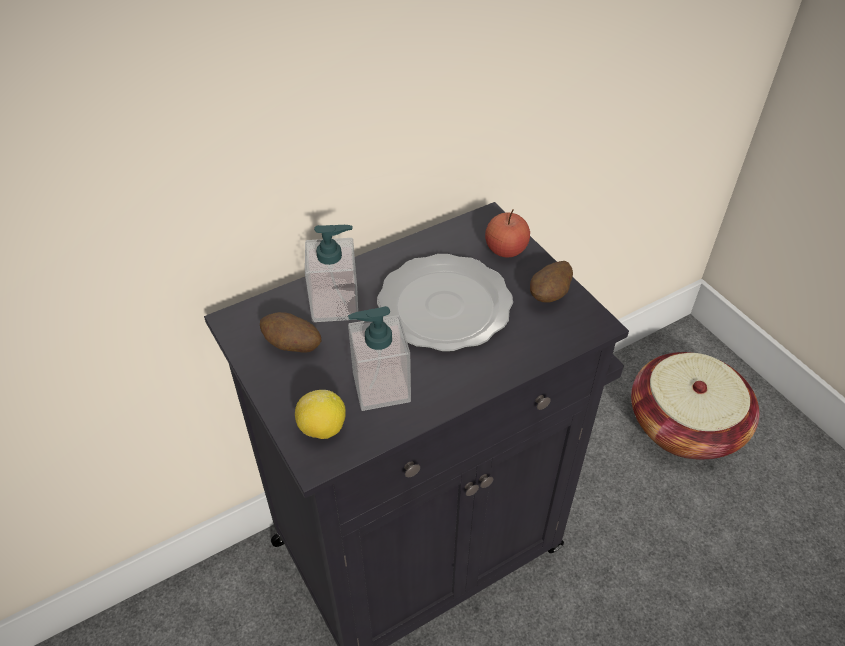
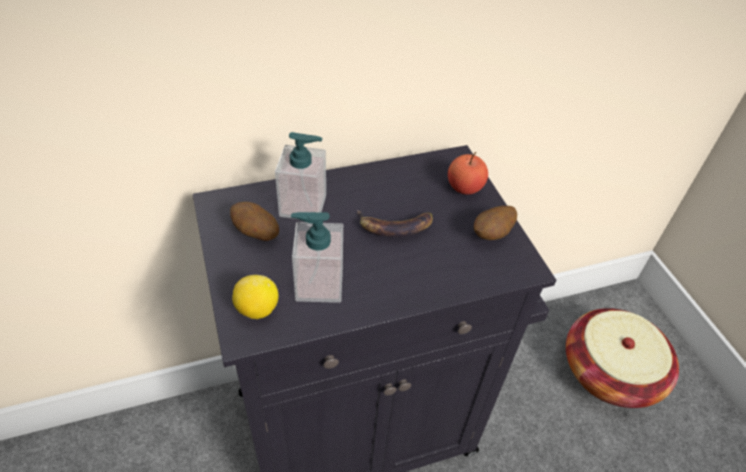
camera: 10 degrees right, 0 degrees up
plate [377,254,513,352] -> banana [357,210,433,237]

